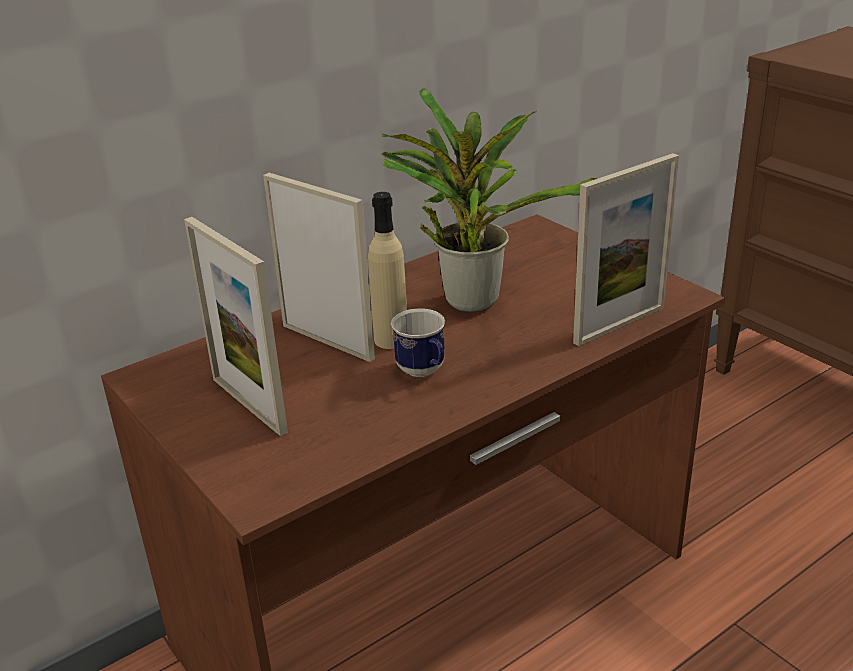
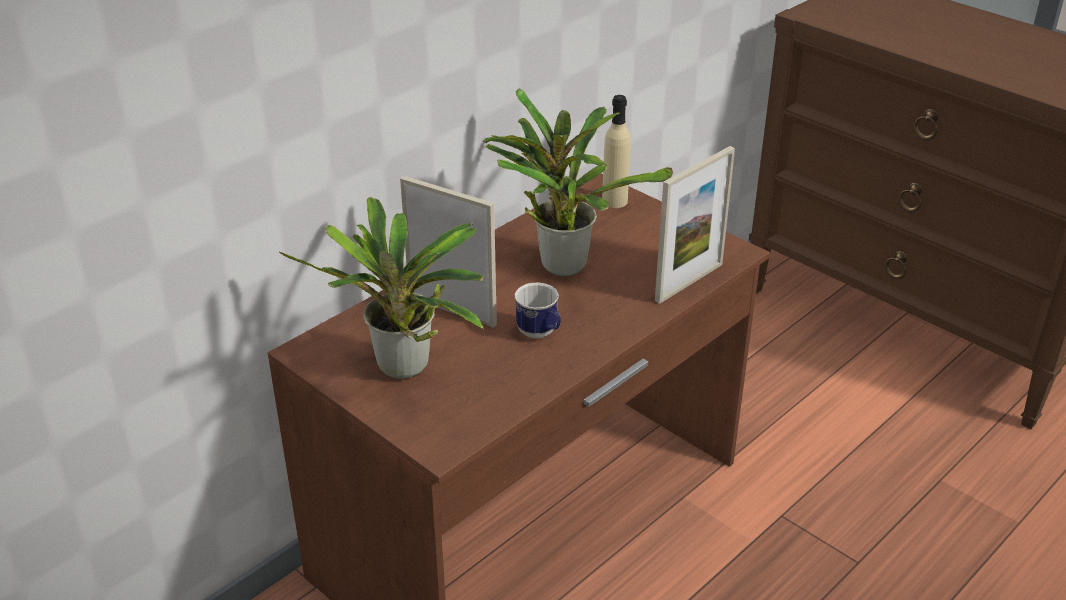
camera: 10 degrees left, 5 degrees up
picture frame [184,217,288,436] -> potted plant [279,197,484,379]
beige bottle [368,192,407,349] -> beige bottle moved to [602,95,631,208]

